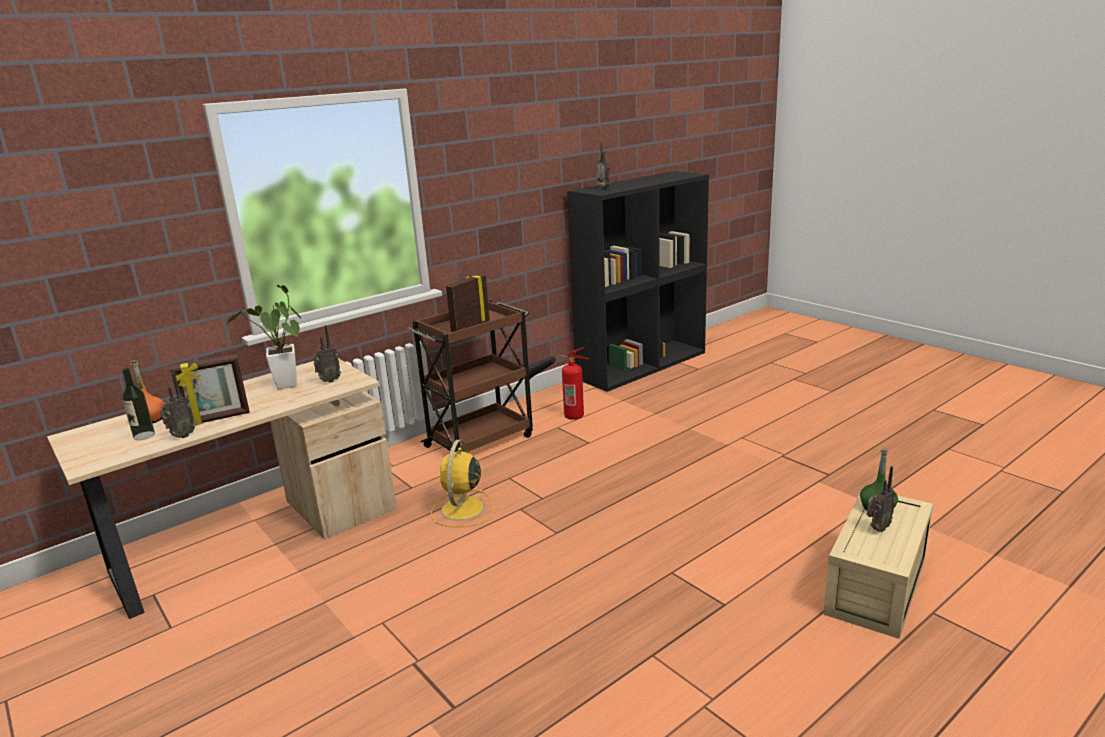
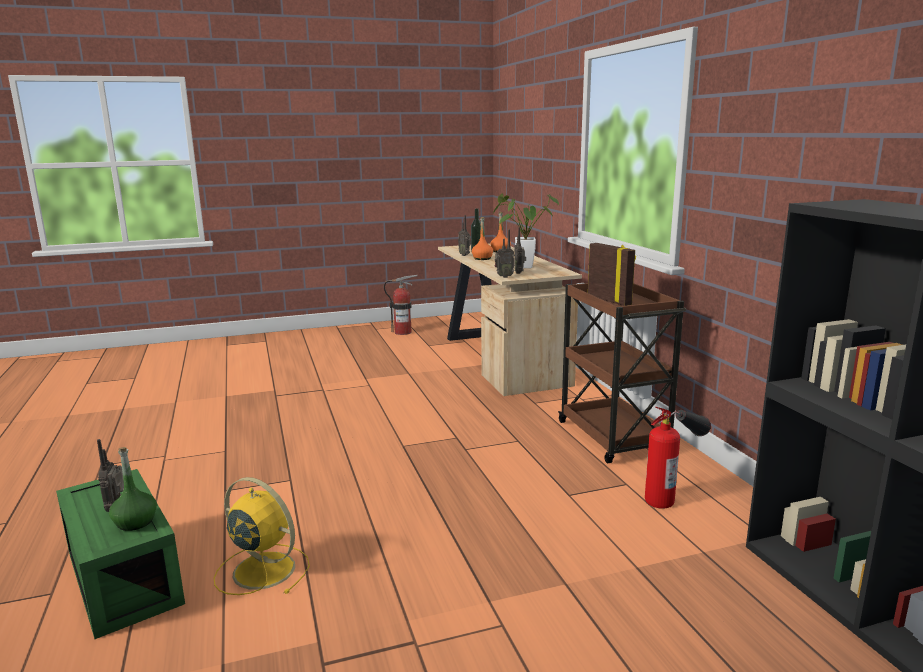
camera: 110 degrees right, 5 degrees down
picture frame [170,354,250,425] -> orange bottle [472,217,493,260]
yellow fan [431,440,494,527] -> yellow fan moved to [214,477,310,595]
radio [595,143,610,189] -> radio moved to [495,230,515,278]
beige storage box [823,488,933,639] -> green storage box [56,469,185,639]
none -> fire extinguisher [384,275,418,335]

